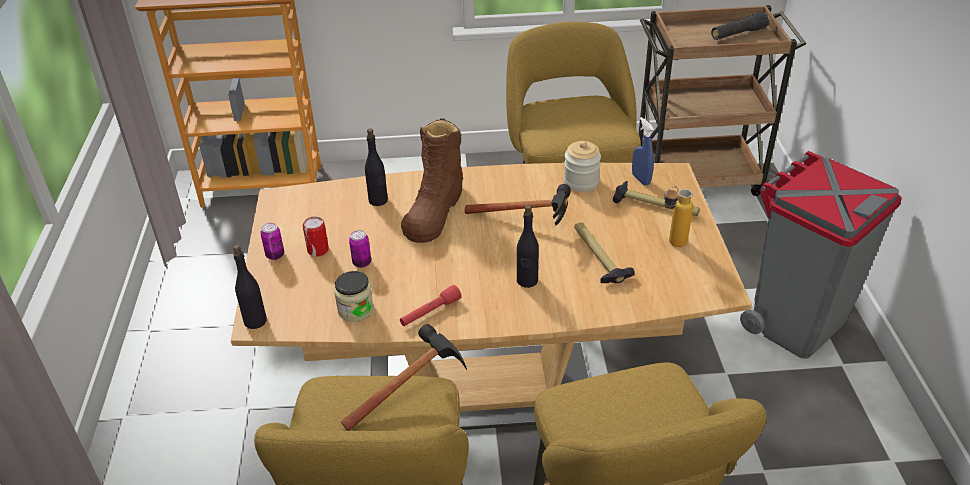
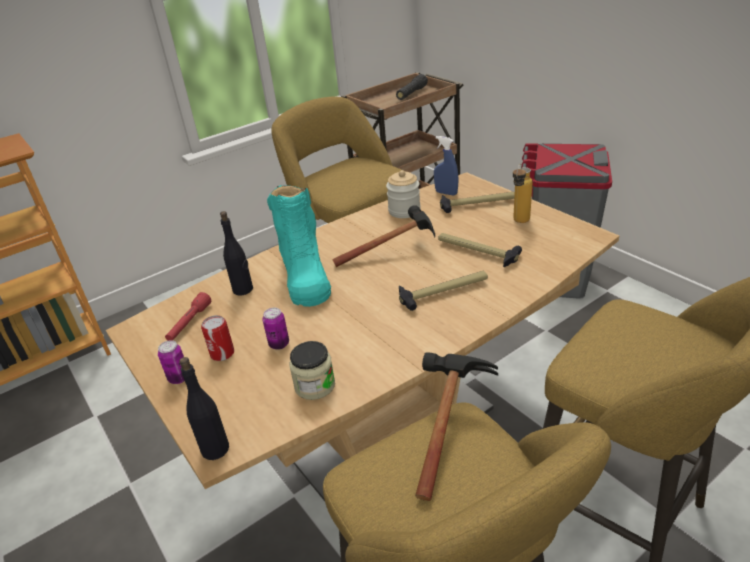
camera: 30 degrees left, 5 degrees down
red flashlight [400,285,462,326] -> red flashlight moved to [165,292,211,341]
brown boot [401,118,463,243] -> turquoise boot [267,185,331,307]
black bottle [517,205,539,288] -> hammer [399,271,488,311]

